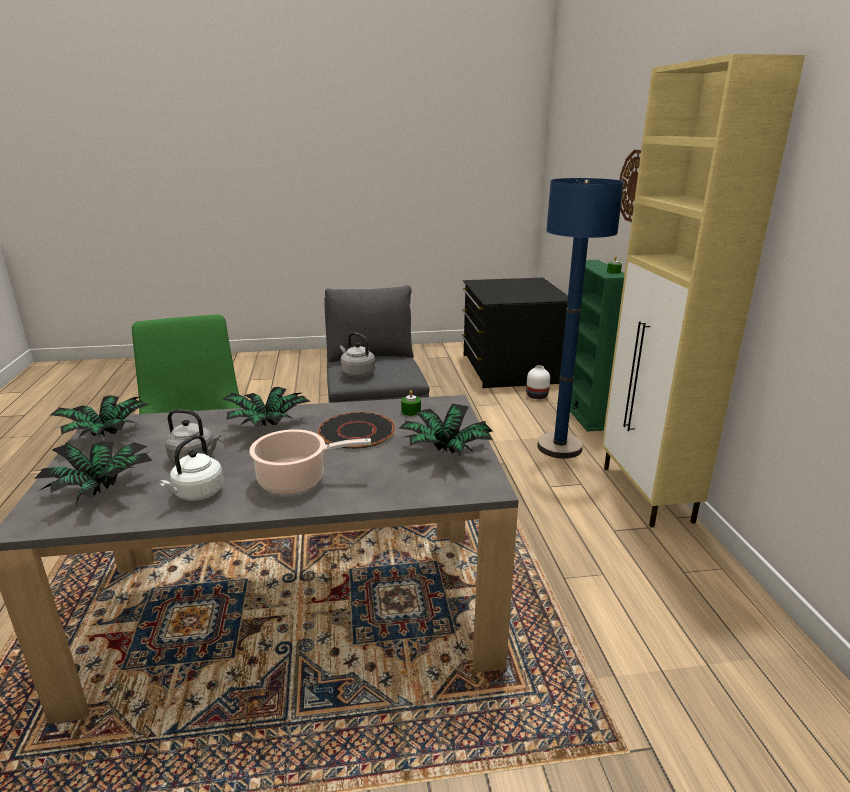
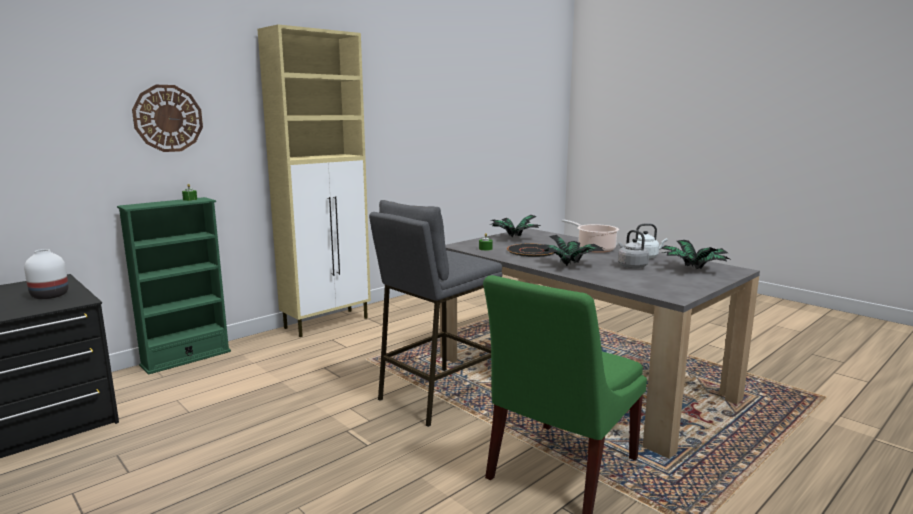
camera: 125 degrees left, 10 degrees down
potted plant [50,395,149,438] -> none
grey kettle [340,332,375,377] -> none
white vase [526,365,550,399] -> white vase moved to [24,249,68,299]
blue floor lamp [537,178,624,459] -> none

